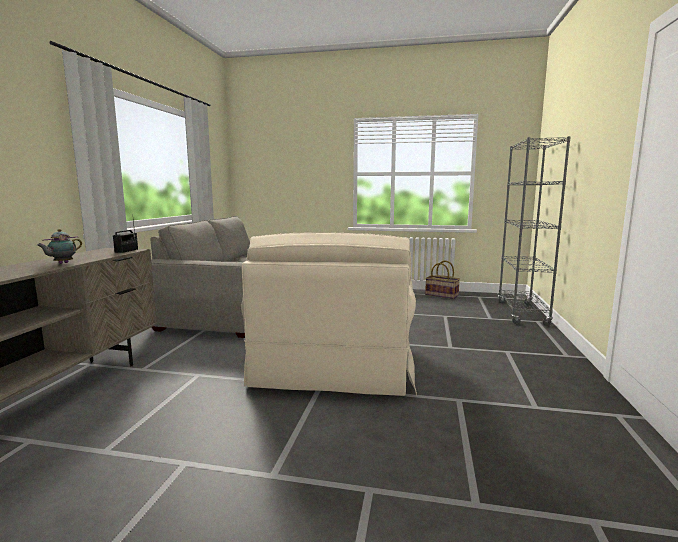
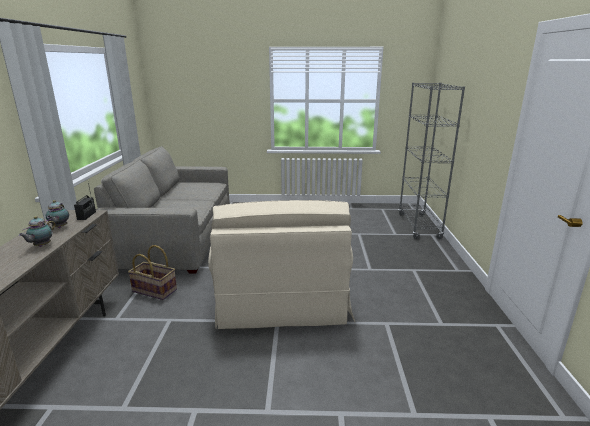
camera: 10 degrees left, 10 degrees up
basket [425,260,460,299] -> basket moved to [128,245,177,300]
none -> teapot [46,200,69,228]

